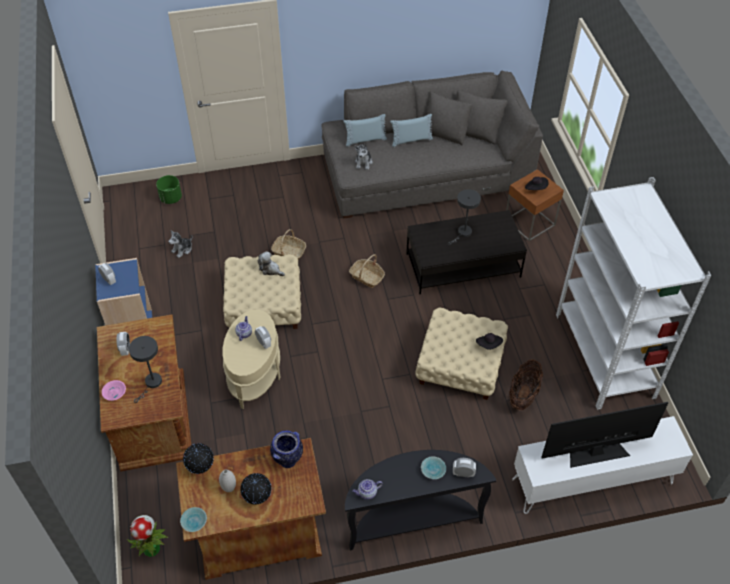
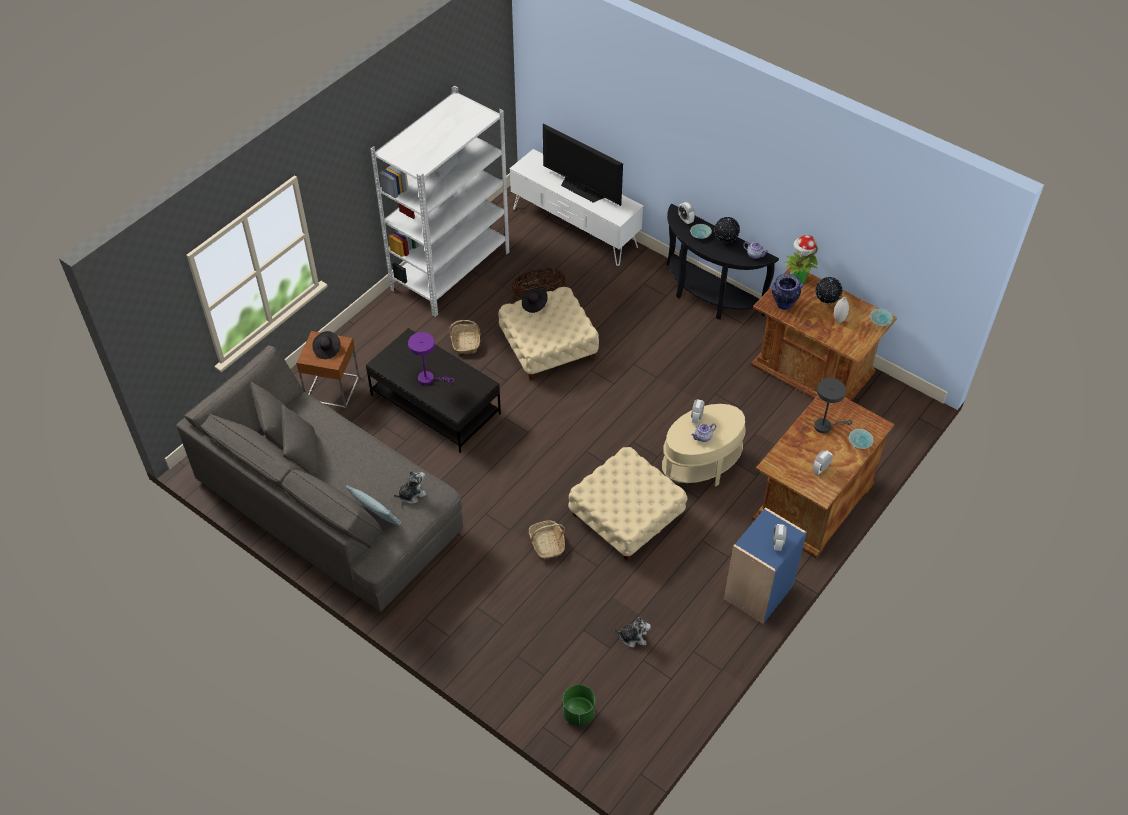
camera: 130 degrees left, 0 degrees up
pink bowl [102,380,126,401] -> turquoise bowl [849,429,873,449]
potted plant [127,515,168,557] -> potted plant moved to [783,235,818,283]
globe [183,443,214,474] -> globe moved to [714,217,740,243]
plush toy [258,251,285,276] -> none
basket [349,254,385,288] -> basket moved to [449,320,480,354]
blue pillow [390,114,433,147] -> none
grey table lamp [448,189,481,245] -> purple table lamp [408,332,454,385]

